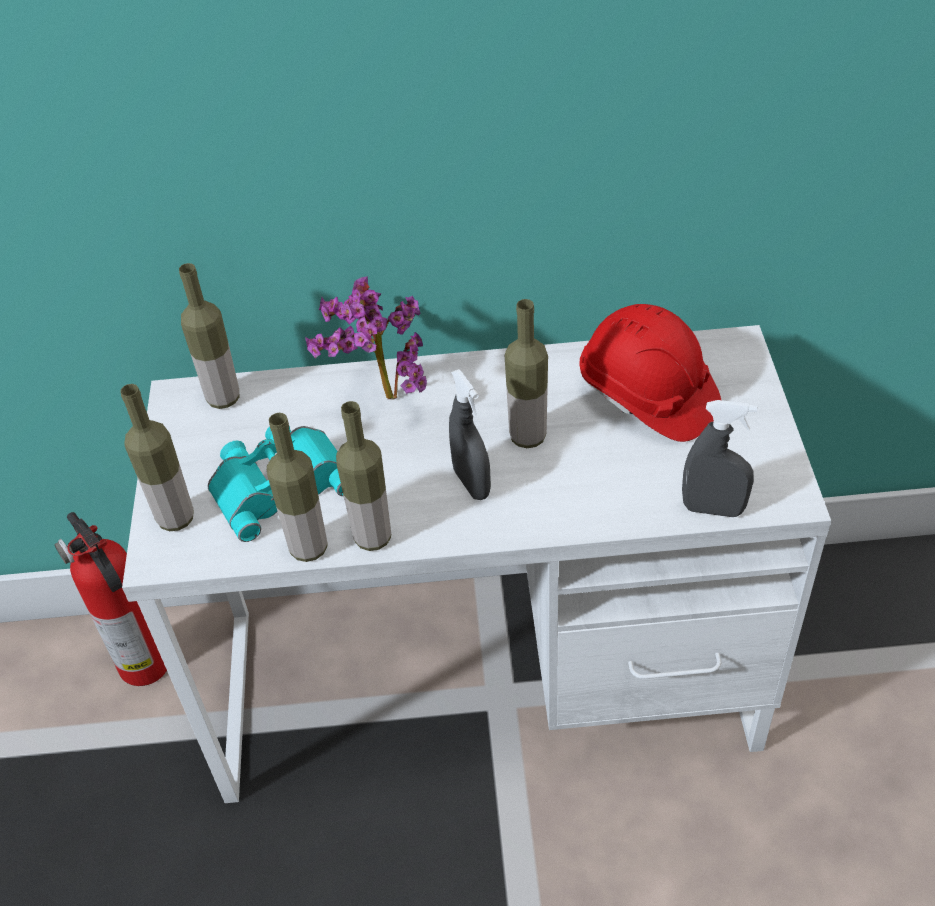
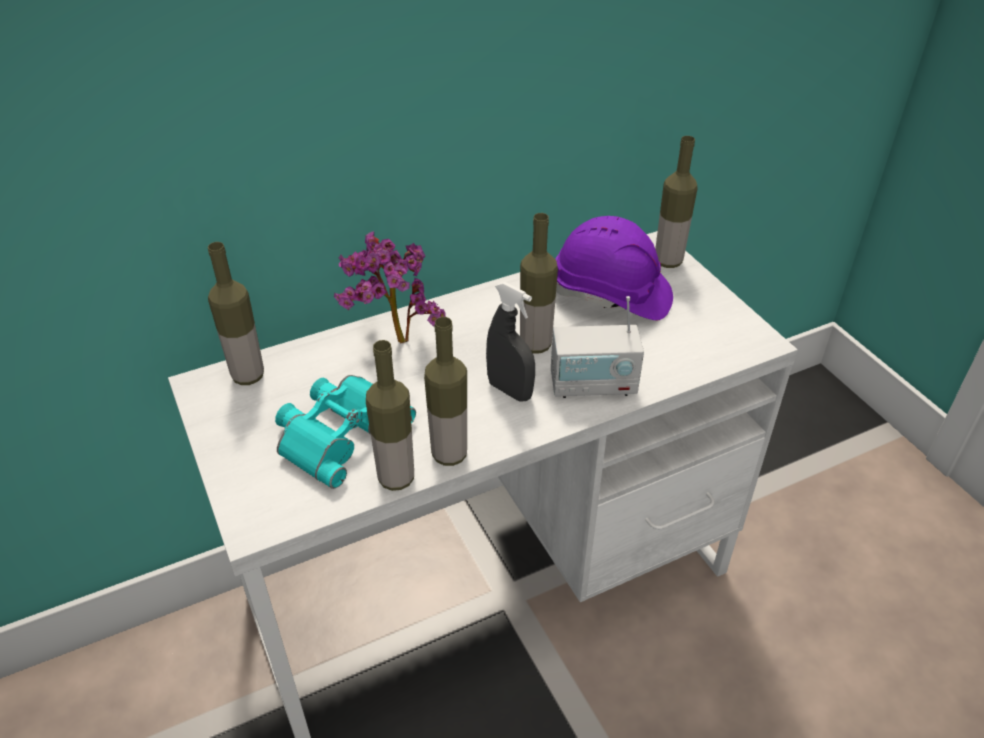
camera: 25 degrees left, 5 degrees down
fire extinguisher [54,512,167,686] -> none
bottle [120,384,193,531] -> bottle moved to [655,136,698,268]
red hard hat [579,304,721,442] -> purple hard hat [555,216,673,320]
grey spray bottle [682,400,757,517] -> none
none -> radio [551,296,644,398]

